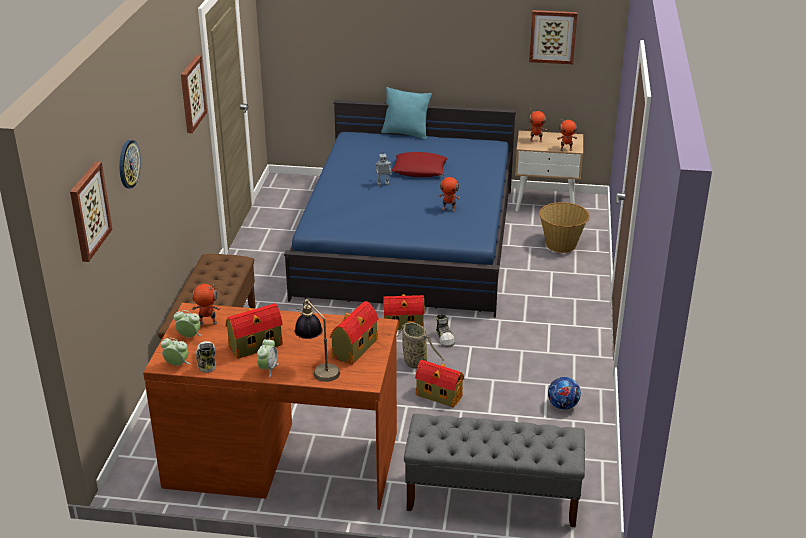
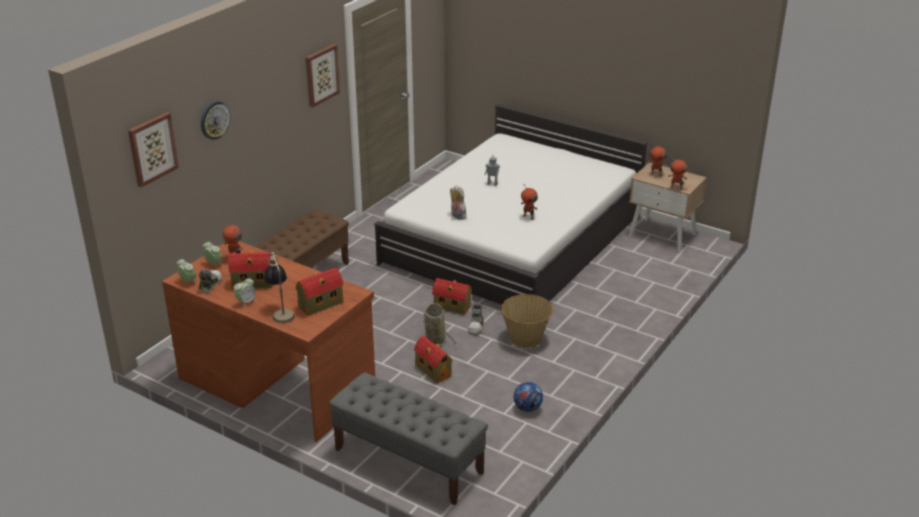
camera: 25 degrees right, 0 degrees up
blue bed [284,100,516,318] -> white bed [374,104,648,305]
turquoise pillow [381,87,432,140] -> none
red pillow [391,152,448,177] -> none
picture [529,10,578,64] -> none
basket [539,202,590,253] -> basket moved to [501,294,553,348]
none -> plush toy [450,185,466,220]

